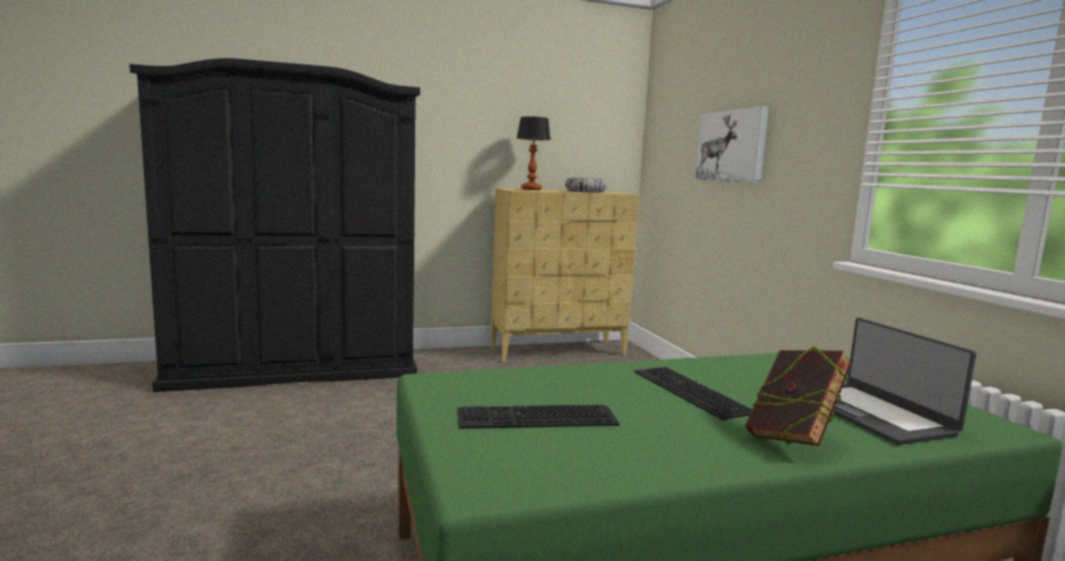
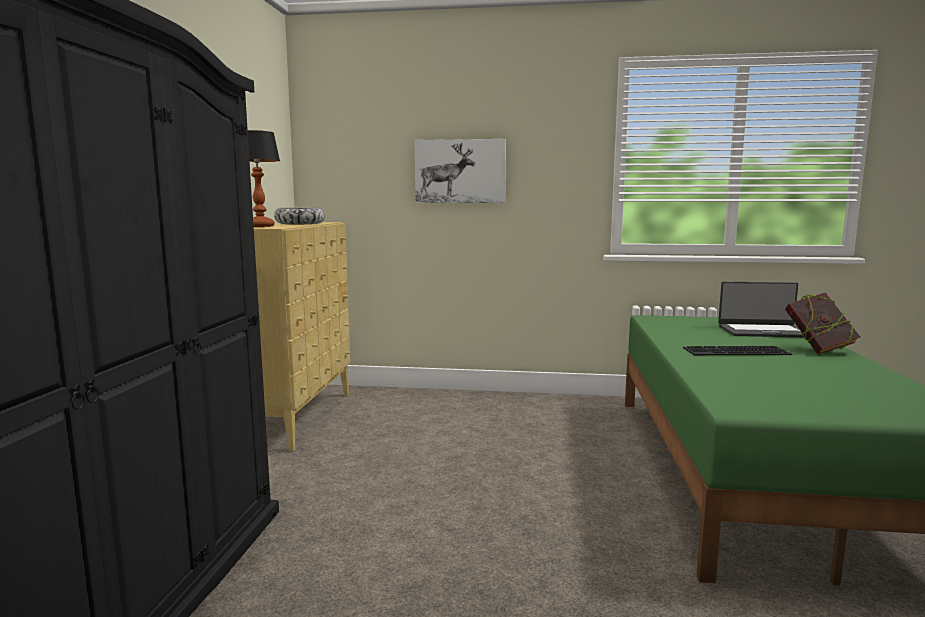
camera: 65 degrees left, 0 degrees up
keyboard [457,404,620,429] -> none

